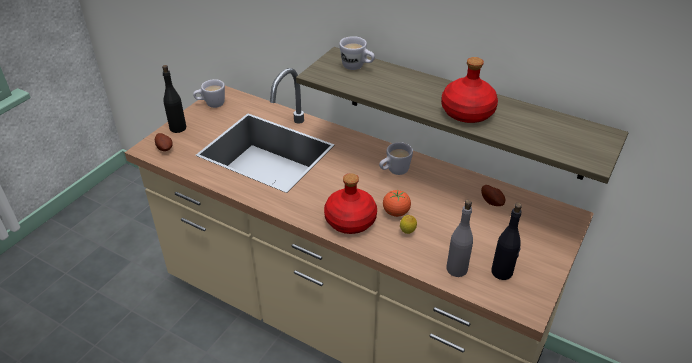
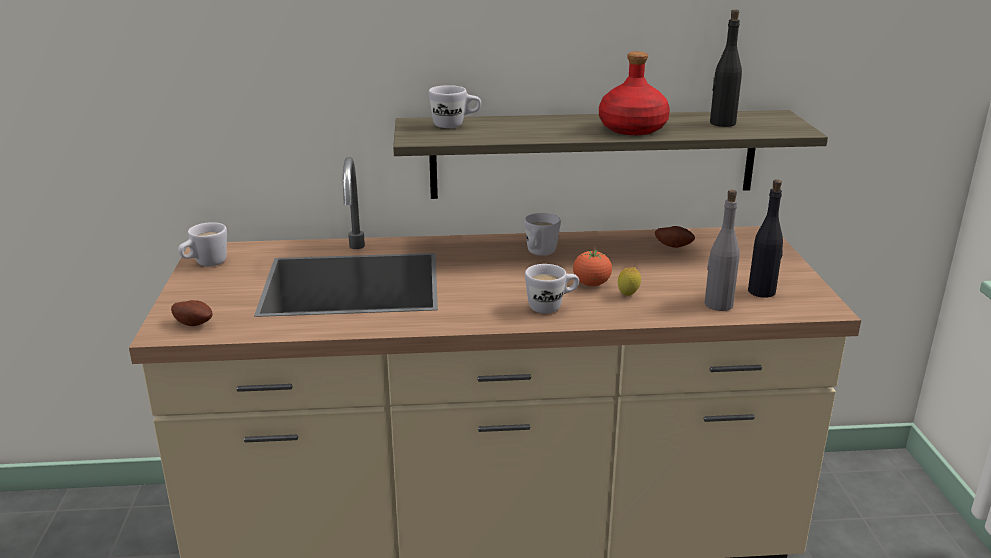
camera: 35 degrees left, 15 degrees down
black bottle [162,65,186,133] -> black bottle moved to [710,9,742,127]
red bottle [324,173,377,234] -> white mug [525,264,579,313]

